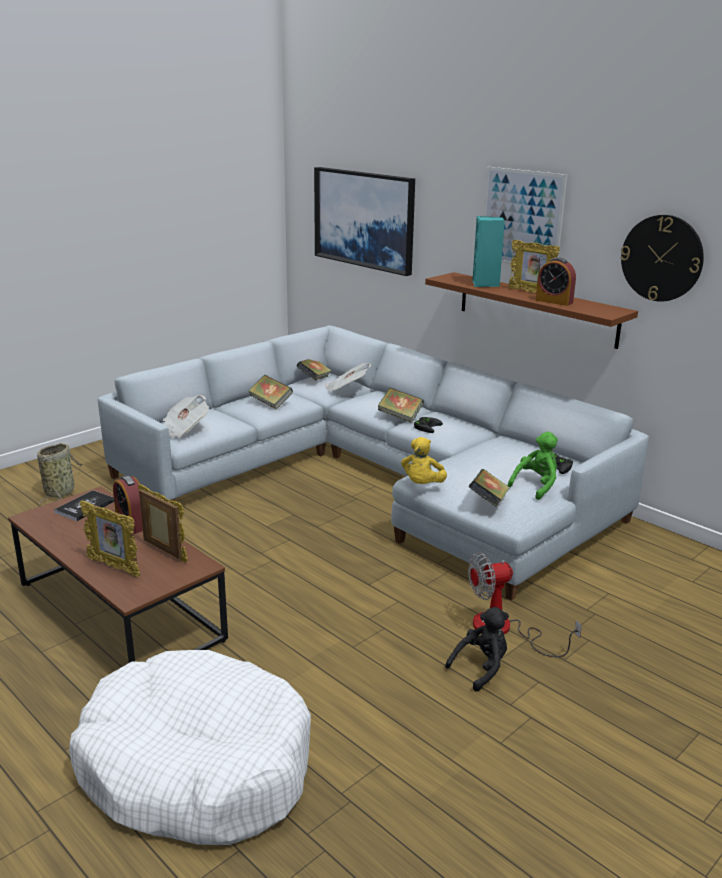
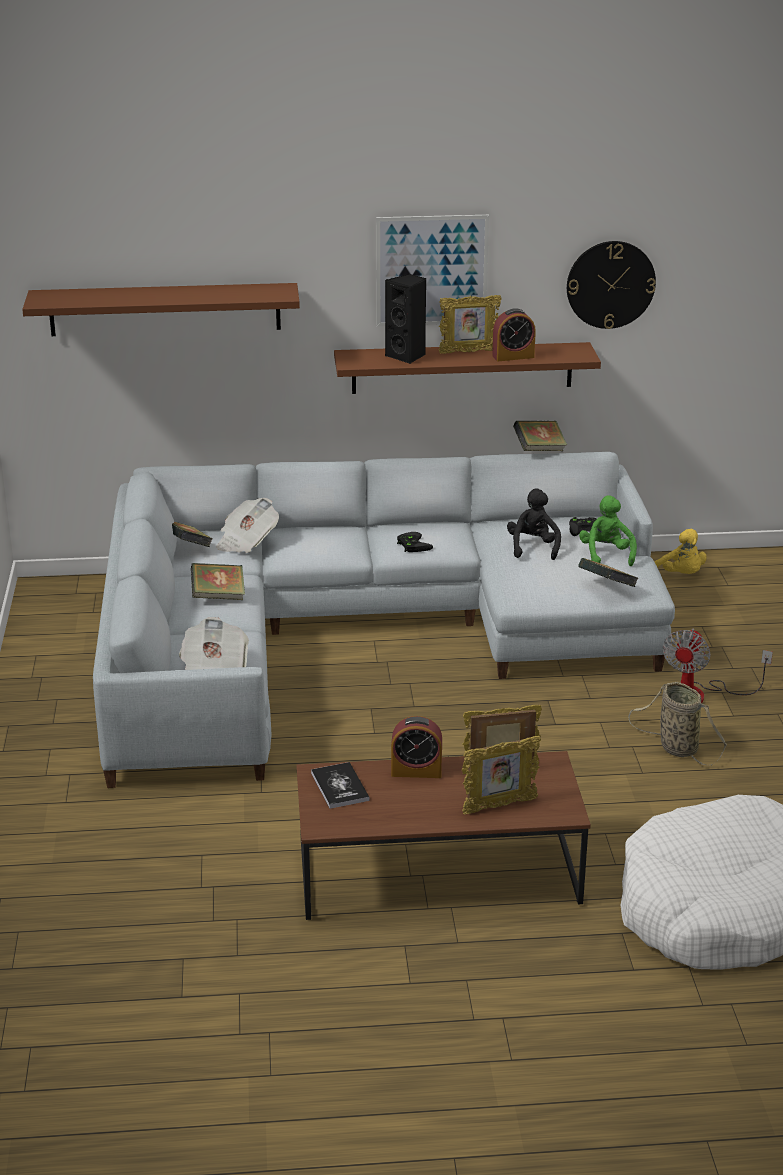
camera: 50 degrees left, 5 degrees up
basket [37,443,83,504] -> basket moved to [628,682,727,765]
picture [314,167,415,276] -> brown shelf [22,283,300,336]
book [378,388,424,423] -> book moved to [513,421,567,451]
yellow plush toy [401,437,447,484] -> yellow plush toy moved to [654,529,707,574]
black plush toy [445,607,509,691] -> black plush toy moved to [507,488,561,560]
turquoise speaker [473,216,505,287] -> black speaker [385,274,426,364]

